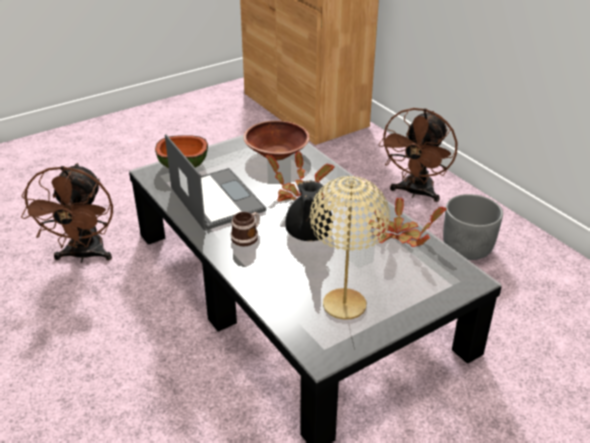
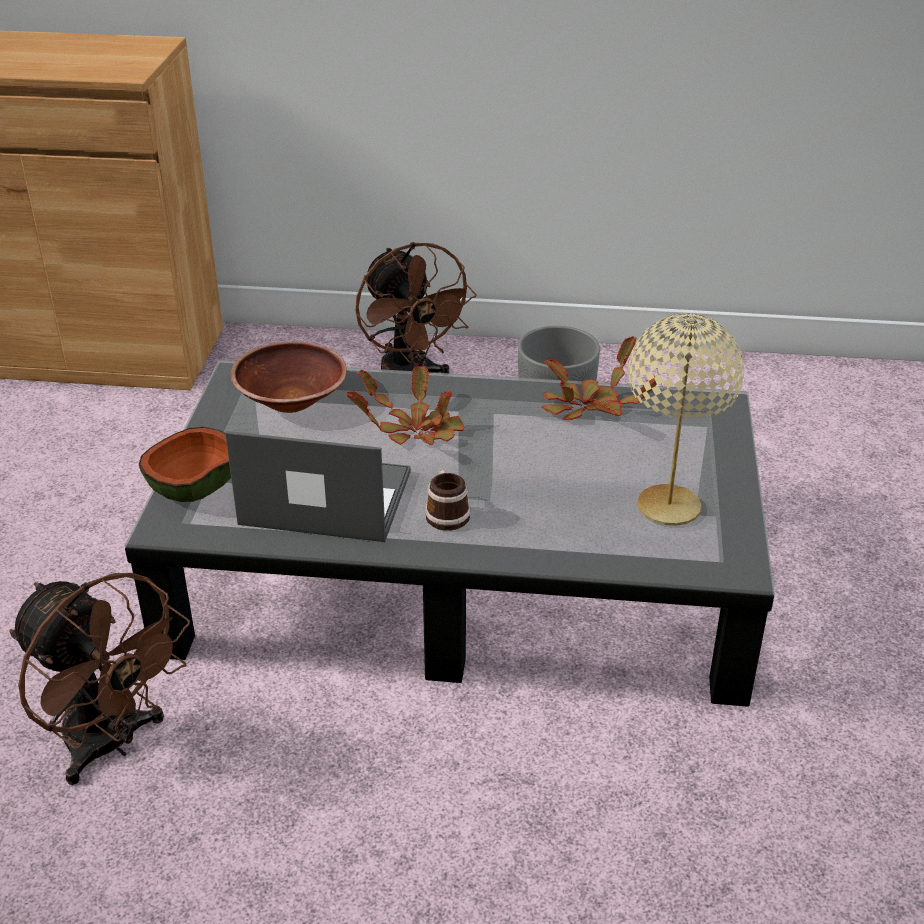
camera: 50 degrees left, 0 degrees up
black teapot [285,181,333,241] -> none

